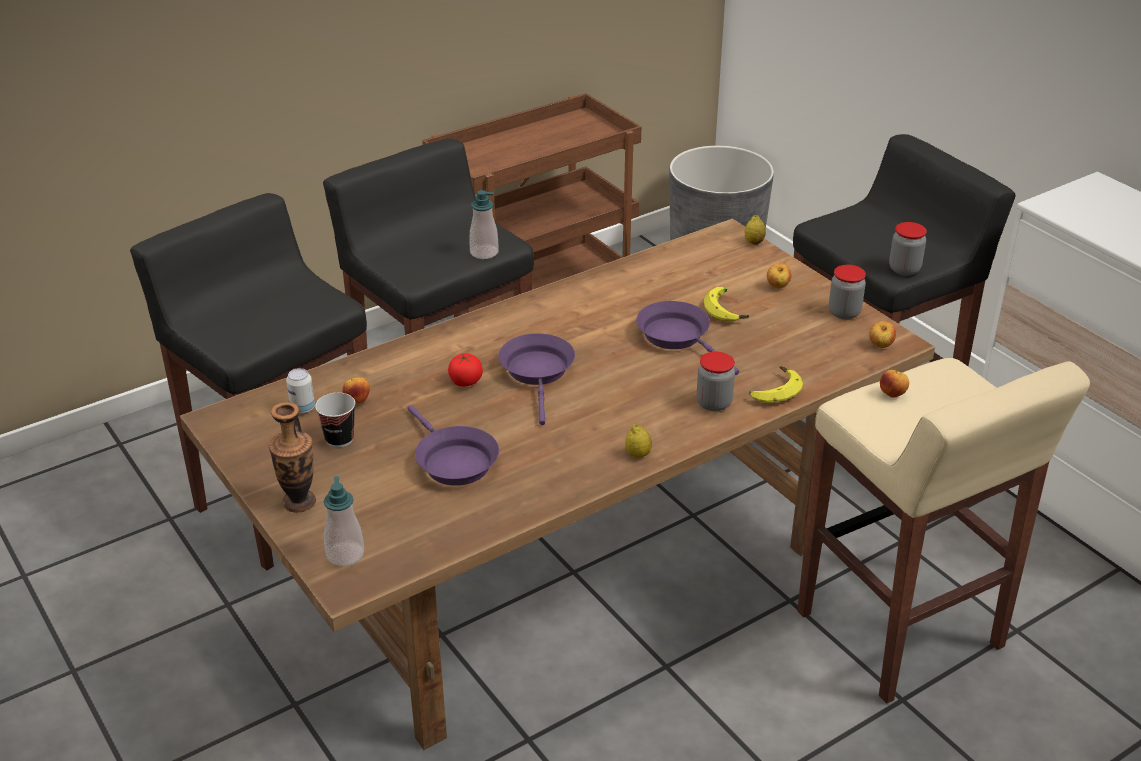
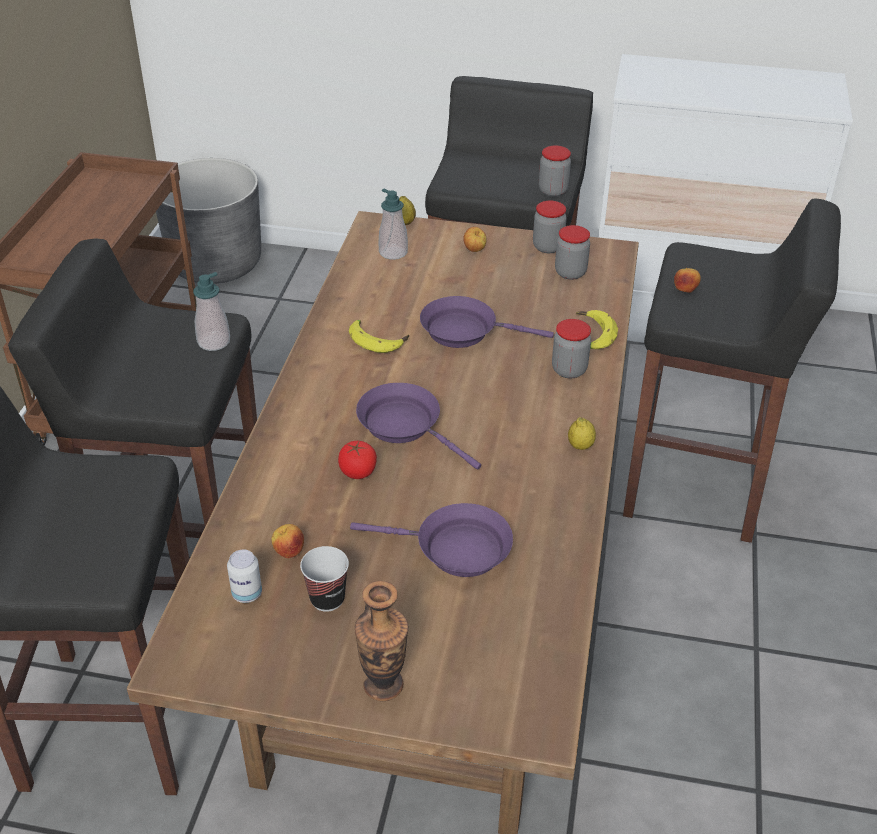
camera: 45 degrees left, 5 degrees up
soap dispenser [324,476,364,566] -> soap dispenser moved to [379,189,408,260]
banana [704,287,749,322] -> banana moved to [349,320,409,353]
beige stool [797,358,1090,704] -> black stool [623,199,841,543]
apple [869,321,896,348] -> none
none -> jar [555,225,590,280]

